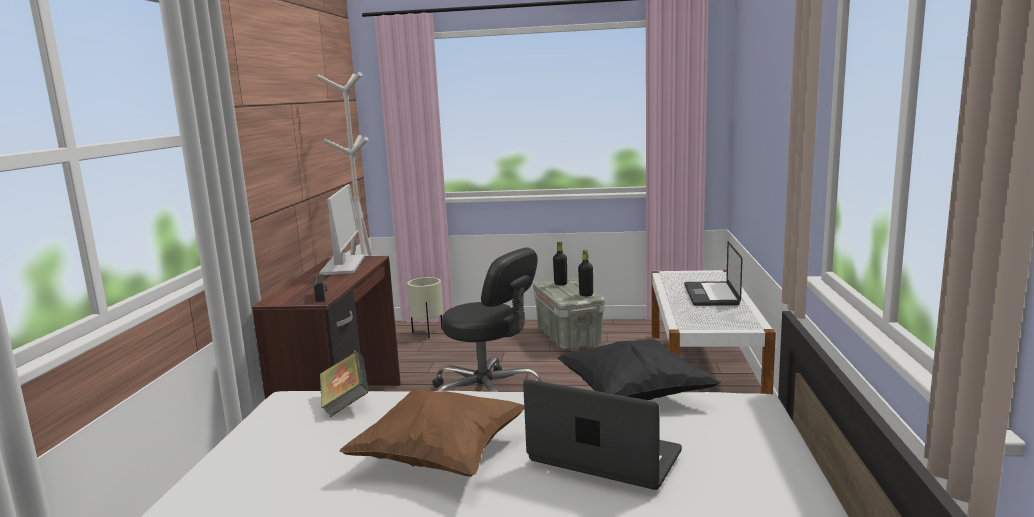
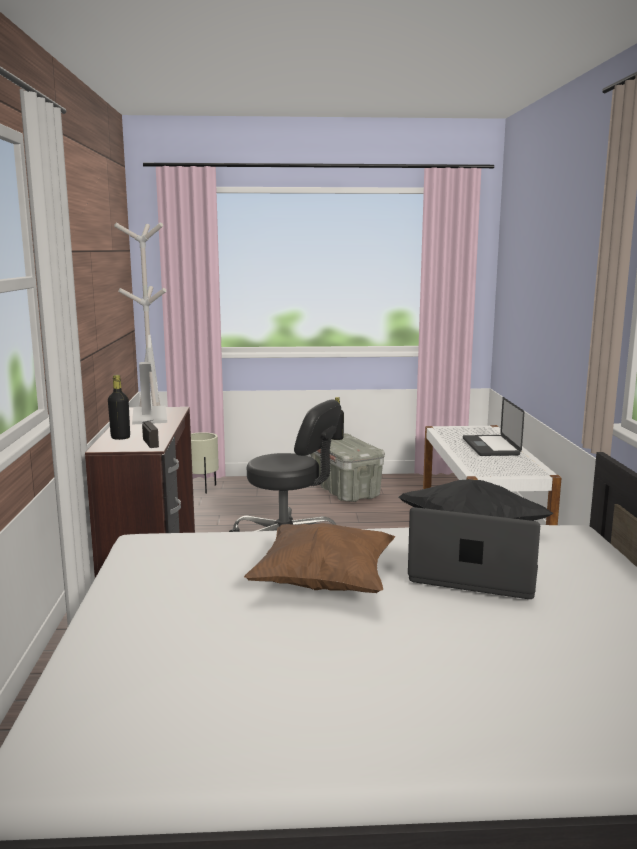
camera: 10 degrees left, 0 degrees up
book [320,351,369,417] -> none
black bottle [578,250,593,296] -> black bottle moved to [108,375,130,440]

